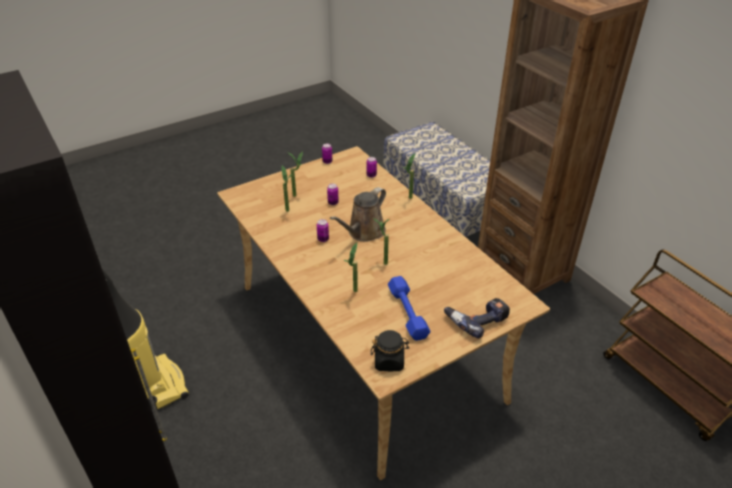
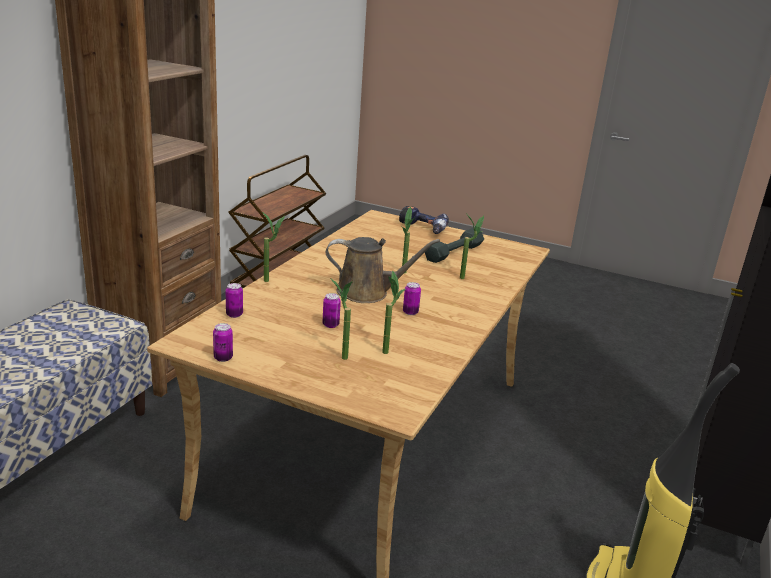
camera: 125 degrees left, 15 degrees down
black jar [371,330,409,371] -> none
blue dumbbell [388,276,431,341] -> grey dumbbell [425,228,484,263]

